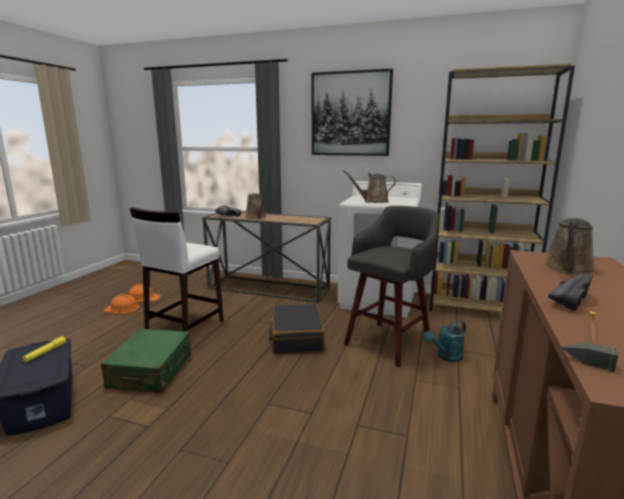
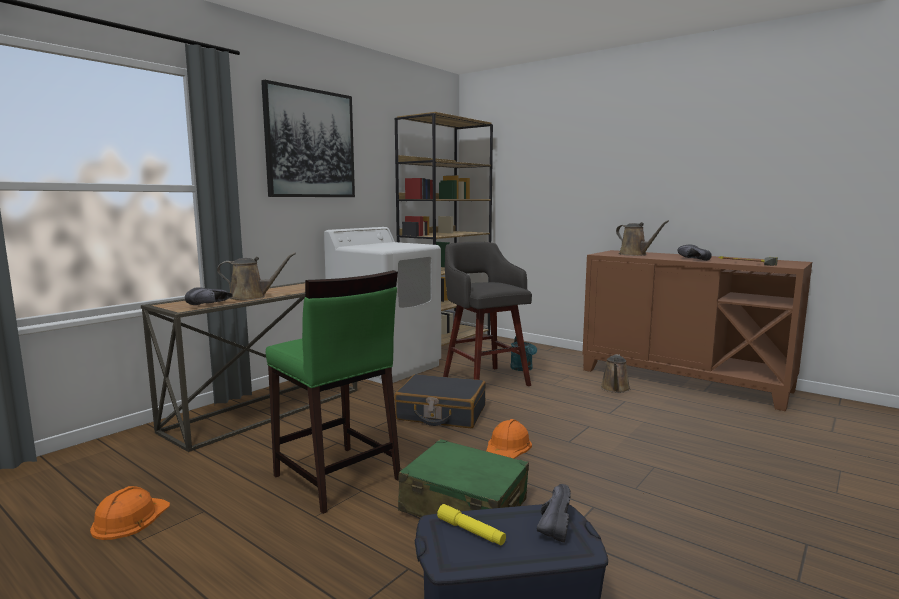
camera: 70 degrees left, 5 degrees down
orange hard hat [103,294,139,315] -> orange hard hat moved to [486,419,532,459]
white stool [130,207,224,332] -> green stool [266,270,400,514]
brown watering can [343,170,396,203] -> brown watering can moved to [600,354,631,393]
none -> black shoe [537,484,571,543]

